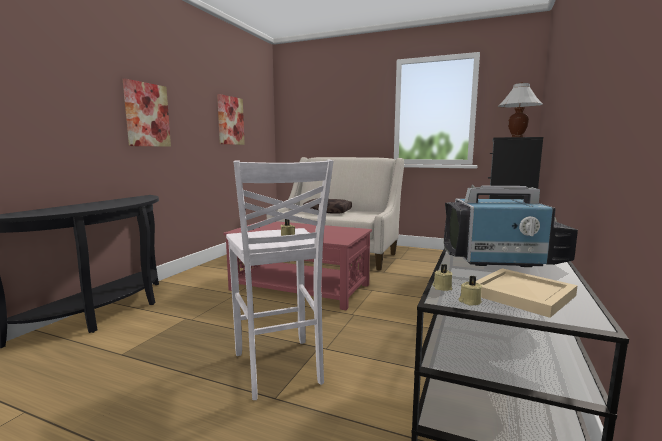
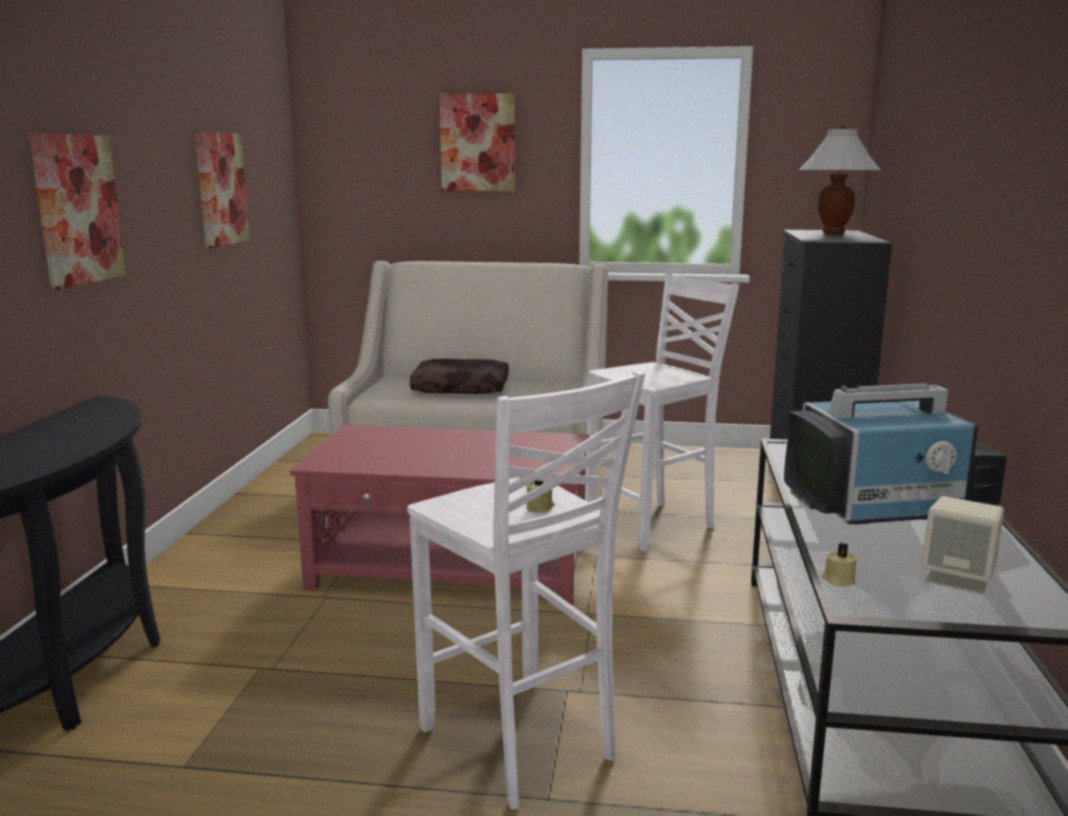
camera: 15 degrees left, 5 degrees up
beige candle [458,276,482,305] -> none
beige tray [476,268,578,318] -> beige speaker [921,496,1004,595]
none -> picture [439,93,515,191]
none -> white stool [585,273,739,552]

